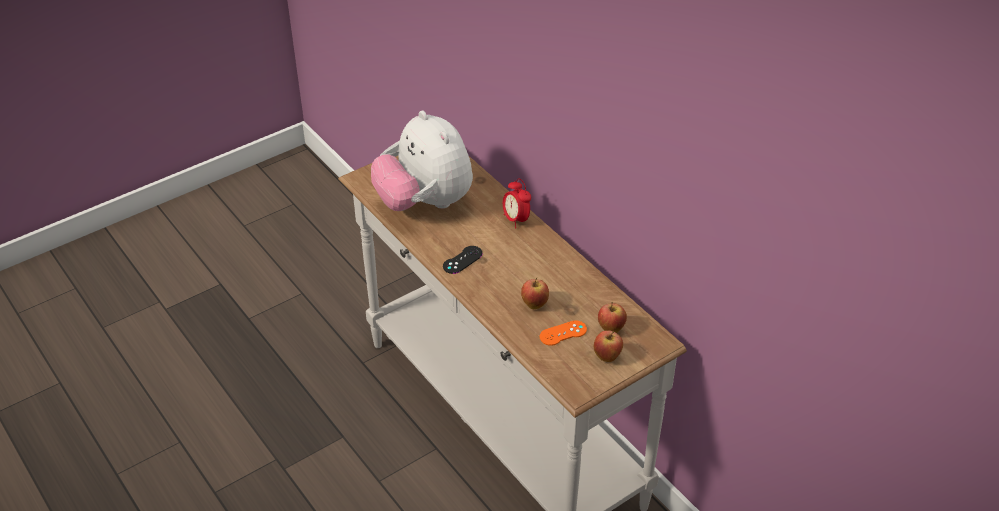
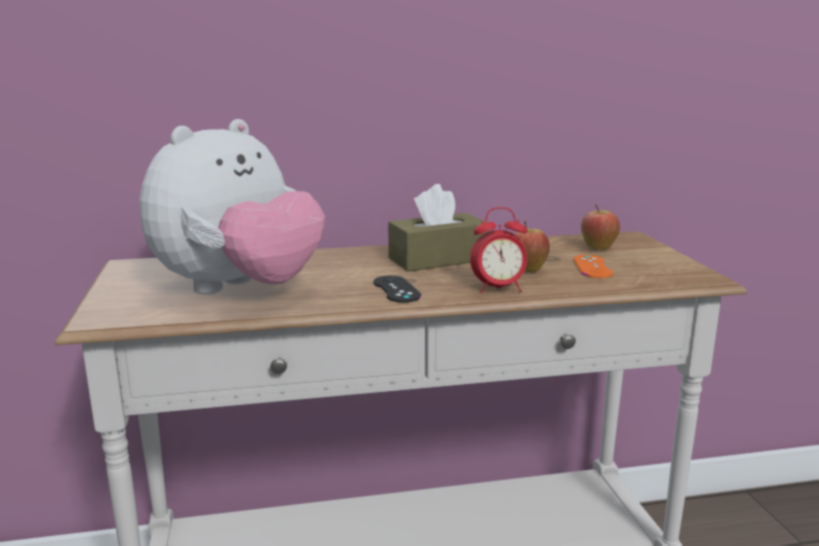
camera: 65 degrees left, 25 degrees down
plush toy [371,111,473,211] -> plush toy turned 45 degrees counterclockwise [140,119,325,294]
alarm clock [503,179,531,229] -> alarm clock moved to [470,207,527,293]
apple [594,330,623,362] -> none
none -> brown tissue box [388,184,488,271]

